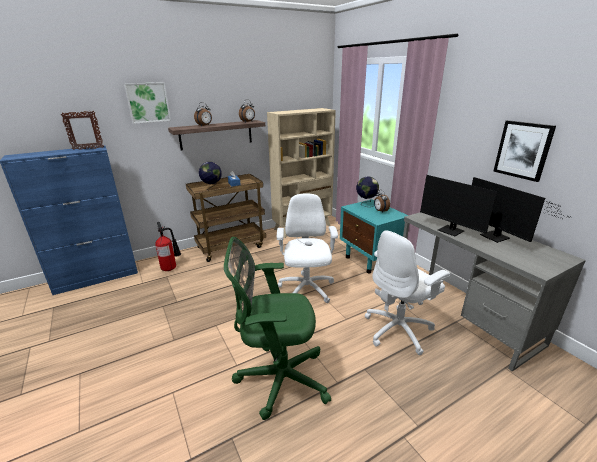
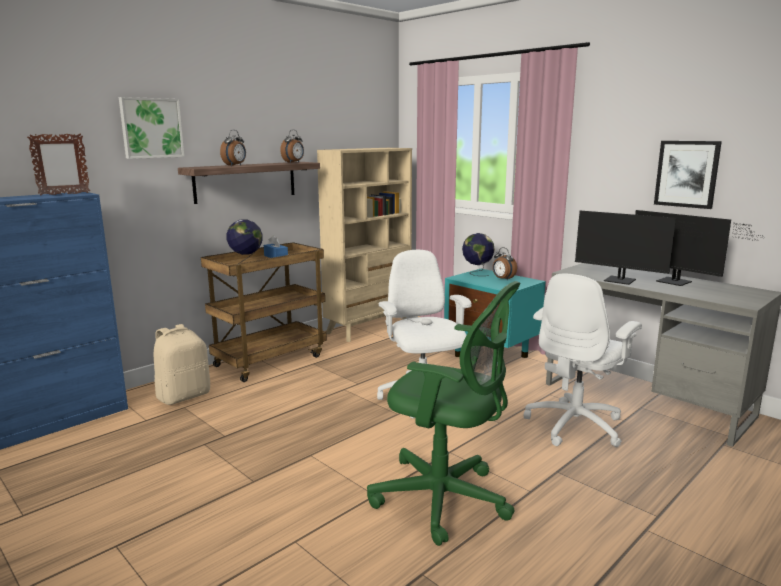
camera: 15 degrees left, 10 degrees down
fire extinguisher [155,222,181,271] -> beige backpack [154,324,210,405]
green office chair [224,237,331,420] -> green office chair turned 135 degrees counterclockwise [367,281,520,546]

